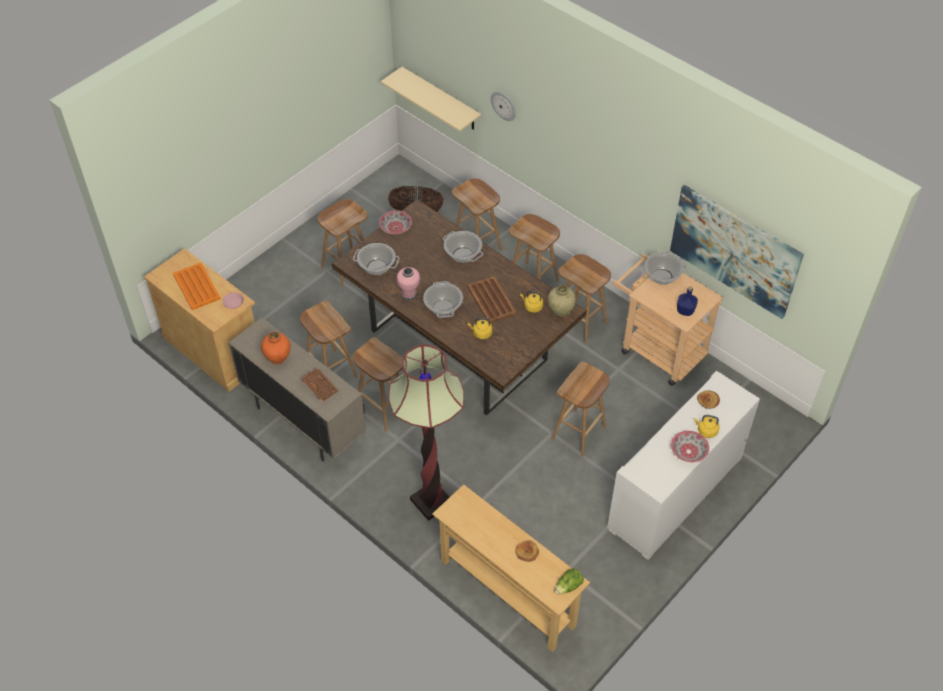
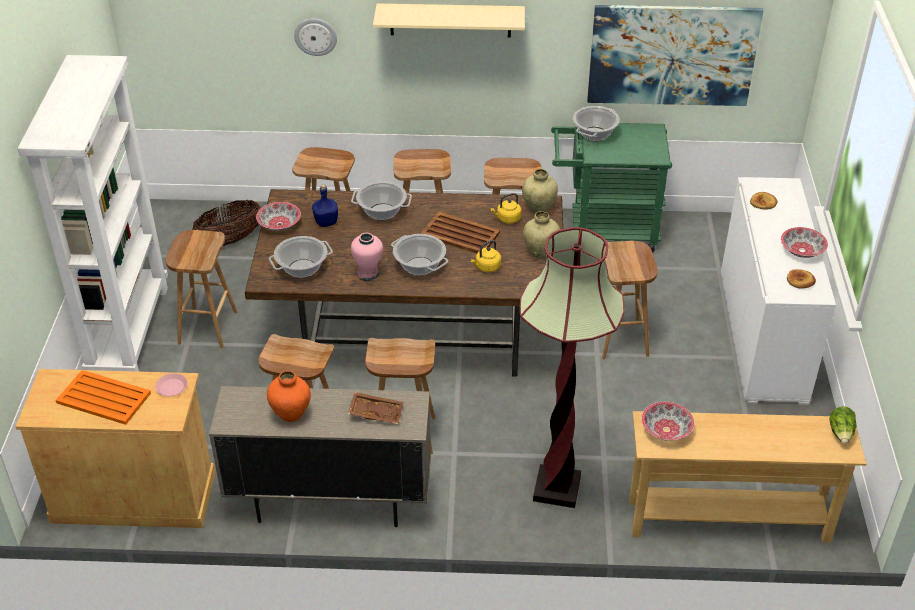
camera: 40 degrees left, 10 degrees down
beige shelf [380,67,481,132] -> beige shelf moved to [373,4,525,38]
bread [515,540,539,562] -> bread moved to [787,269,816,289]
beige cart [612,254,723,386] -> green cart [551,123,672,253]
blue bottle [677,286,698,316] -> blue bottle moved to [312,184,338,227]
yellow kettle [694,415,719,438] -> none
none -> white bookcase [17,55,168,372]
none -> beige vase [523,211,560,258]
none -> bowl [641,402,695,441]

